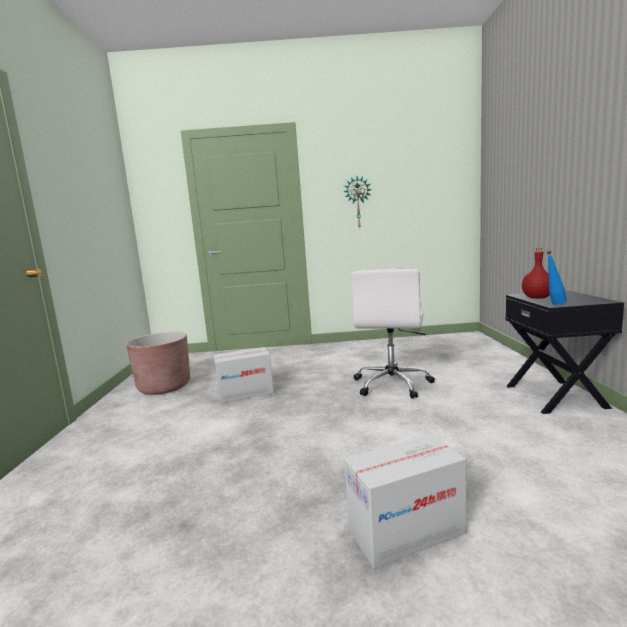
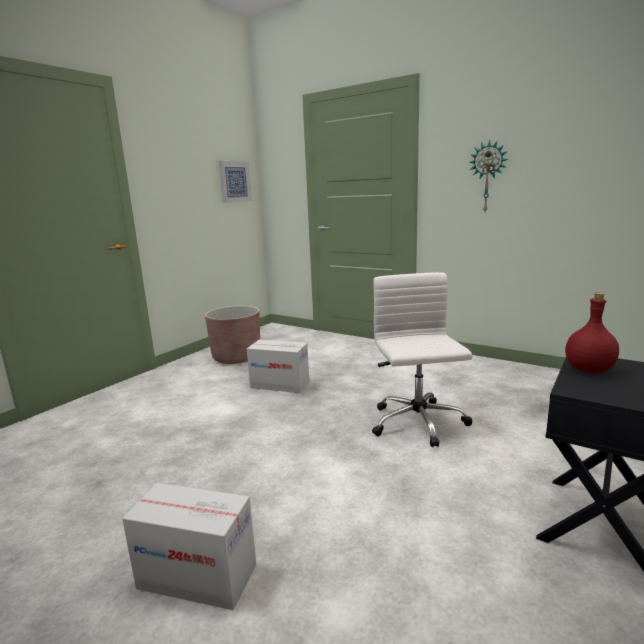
camera: 35 degrees right, 5 degrees up
white office chair [351,268,435,399] -> white office chair turned 120 degrees clockwise [372,272,473,447]
blue bottle [546,251,567,305] -> none
none -> picture [219,161,252,203]

